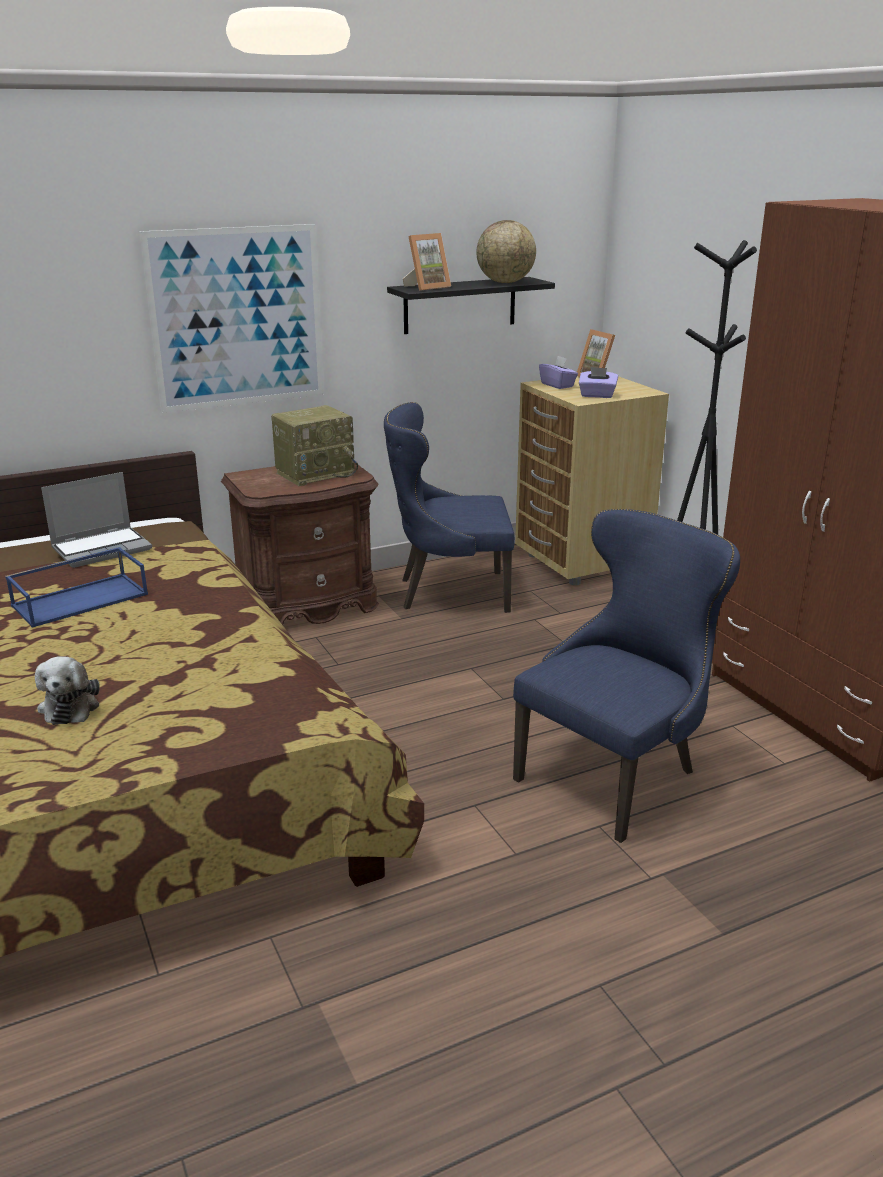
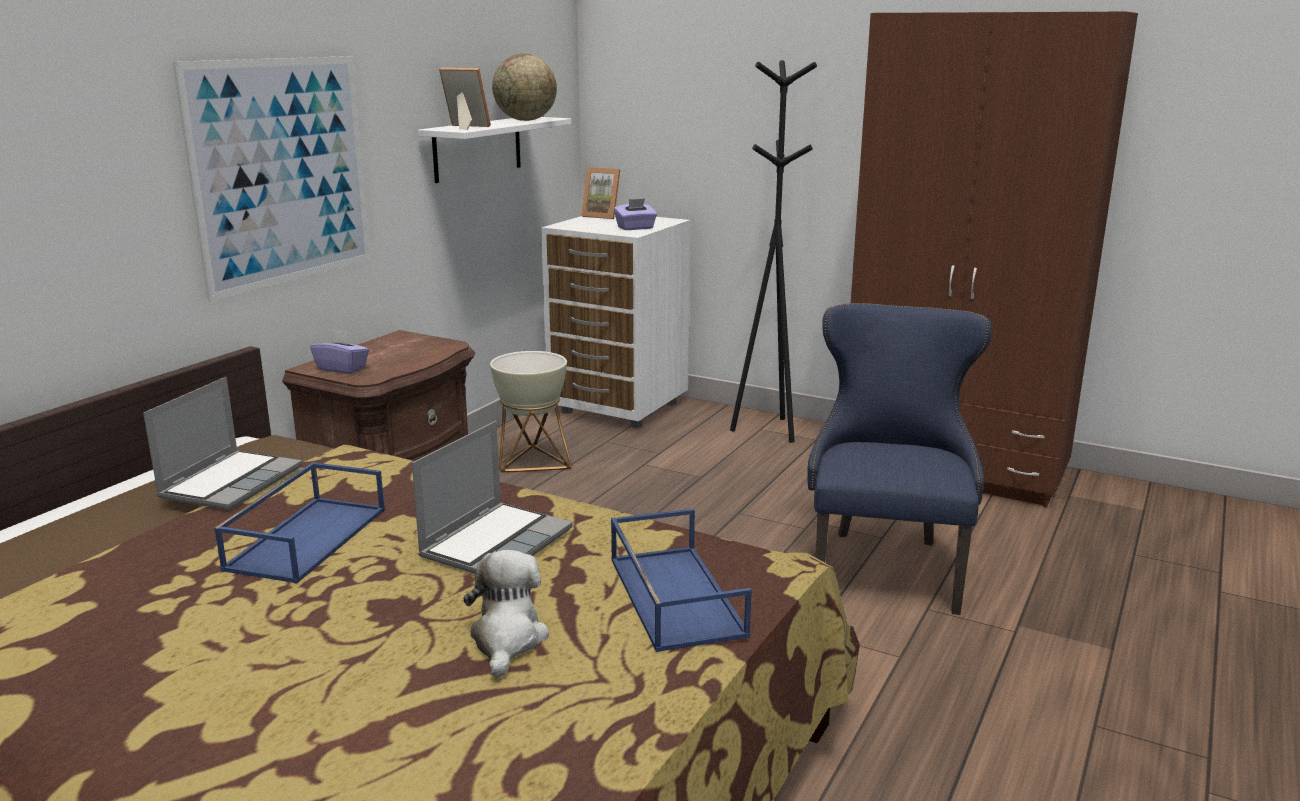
camera: 35 degrees left, 5 degrees down
plush toy [35,656,100,725] -> plush toy turned 135 degrees counterclockwise [463,550,549,678]
radio [271,405,358,486] -> none
blue chair [384,402,515,613] -> planter [490,351,572,472]
black shelf [387,277,555,334] -> white shelf [418,117,571,183]
picture frame [403,233,451,291] -> picture frame turned 90 degrees counterclockwise [439,68,491,130]
brown dresser [515,376,669,585] -> white dresser [541,216,691,428]
purple tissue box [539,356,578,389] -> purple tissue box moved to [310,330,369,374]
none -> laptop [412,421,573,574]
none -> blue tray [611,508,752,652]

